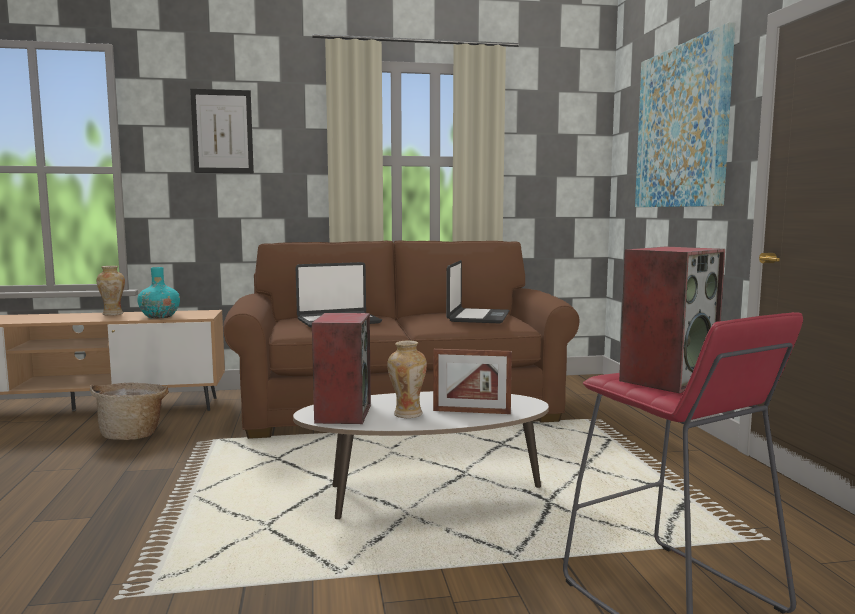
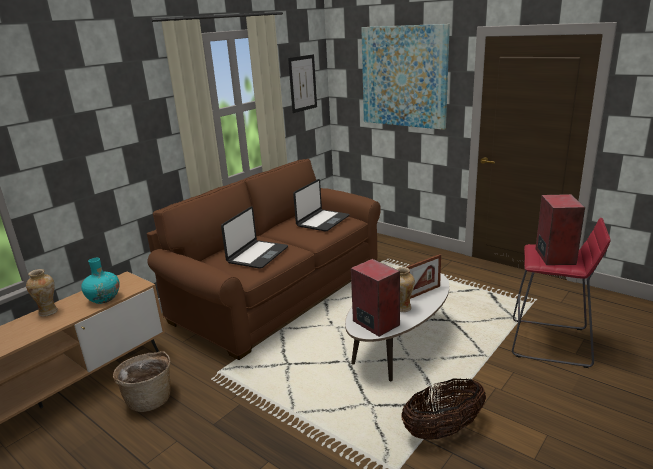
camera: 40 degrees left, 15 degrees up
picture [190,89,254,173] -> picture moved to [288,54,317,113]
laptop [446,260,510,323] -> laptop turned 60 degrees clockwise [293,179,349,232]
none -> basket [402,378,486,440]

